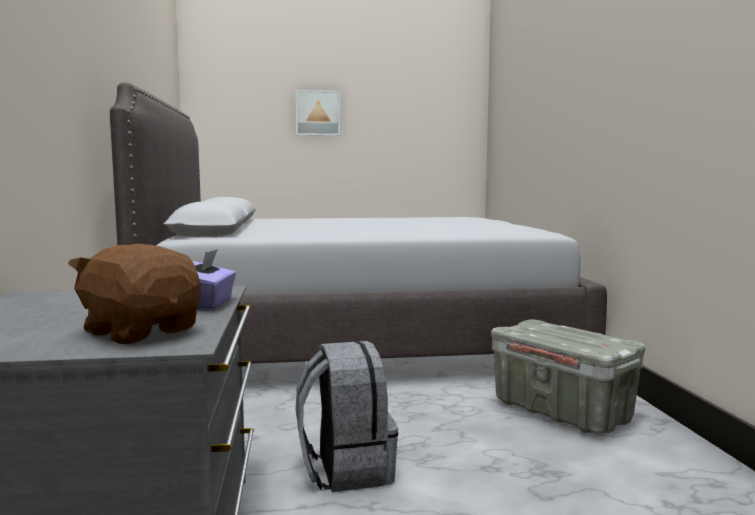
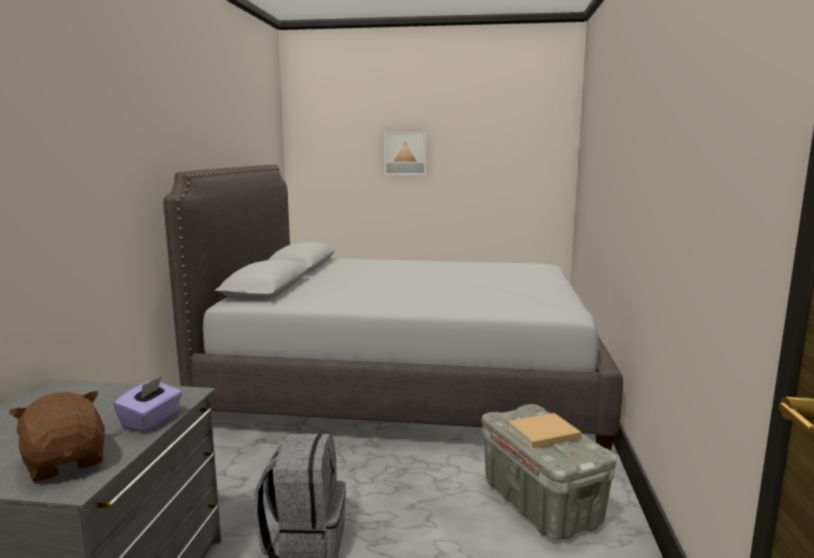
camera: 15 degrees right, 5 degrees up
none -> beige book [508,413,582,449]

